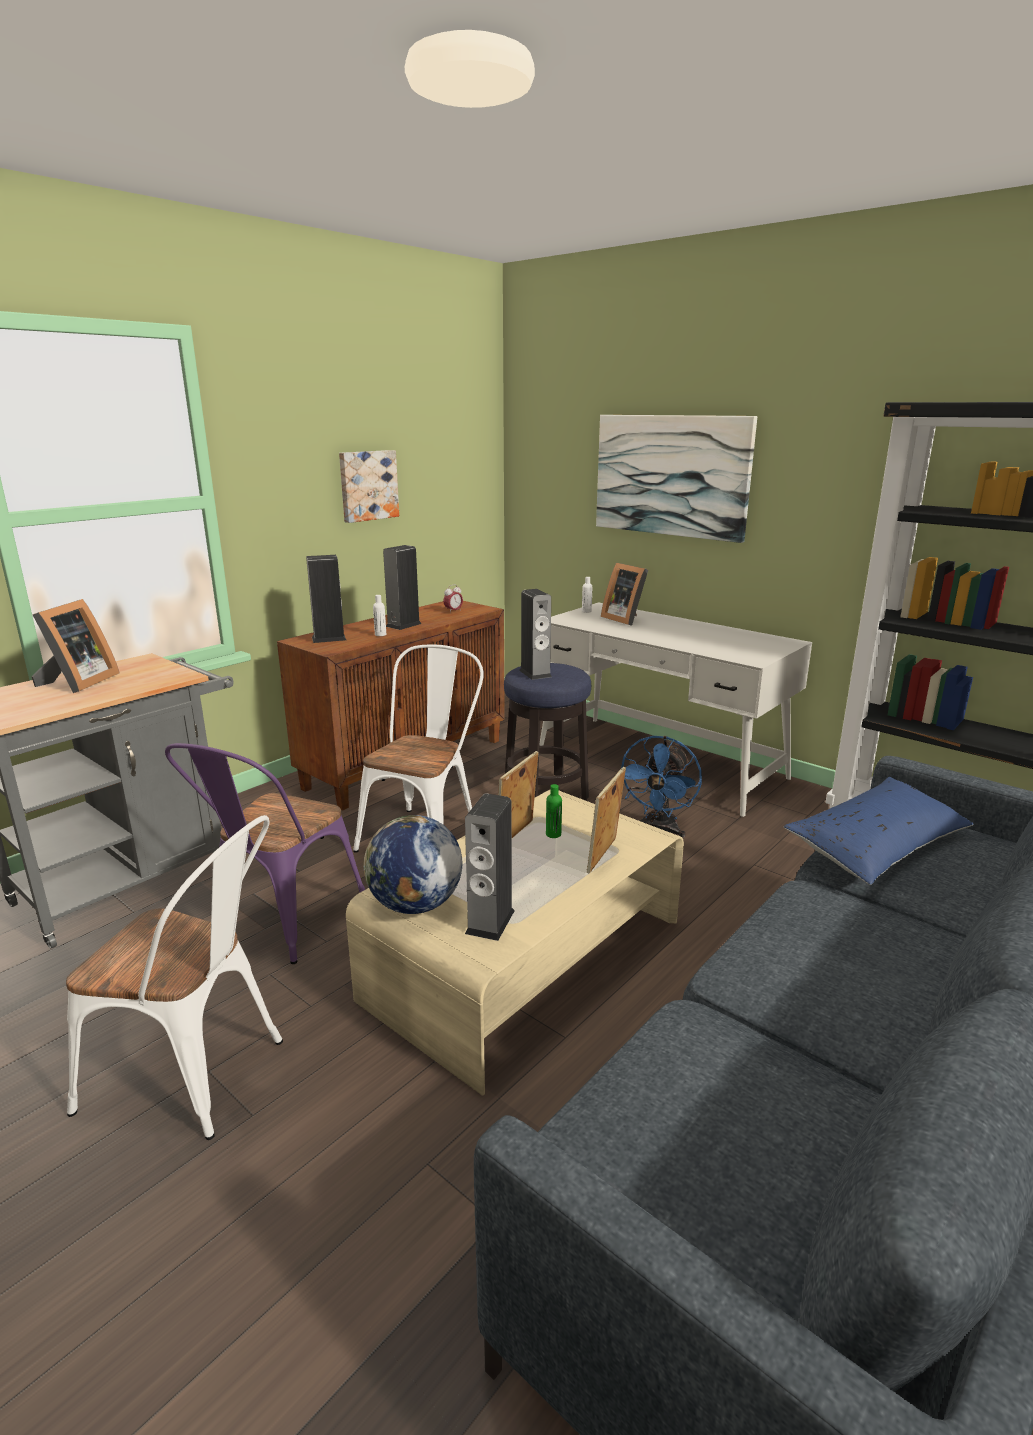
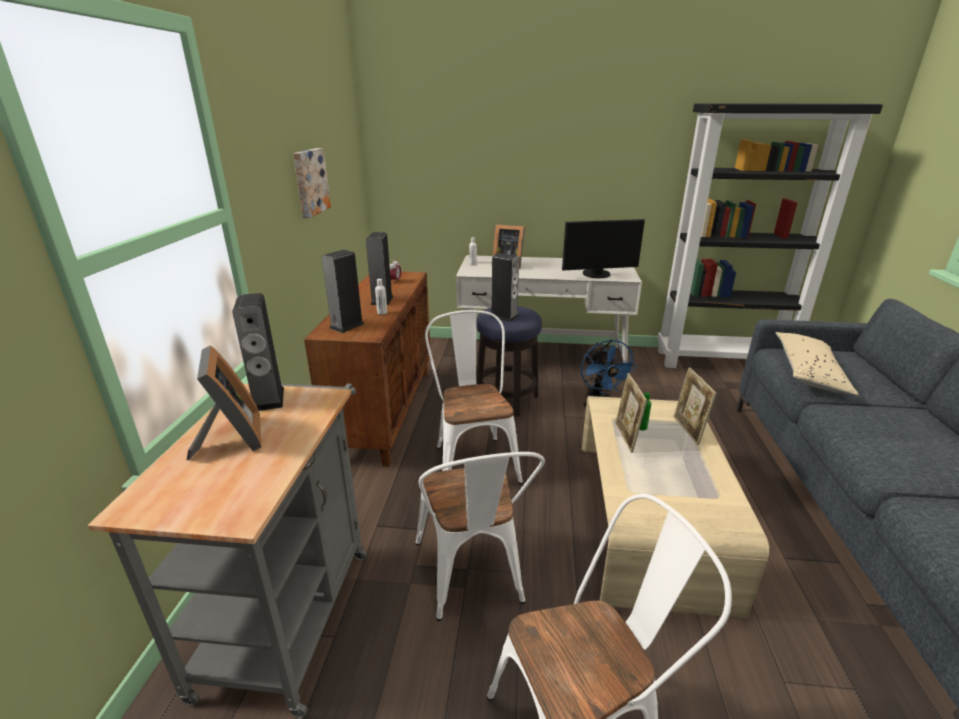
camera: 35 degrees left, 5 degrees up
purple chair [165,743,365,964] -> white chair [416,452,545,621]
globe [363,815,463,914] -> none
speaker [465,793,515,941] -> speaker moved to [232,293,284,411]
picture [596,415,757,543] -> none
blue pillow [783,777,973,885] -> beige pillow [776,332,859,396]
none -> monitor [562,219,645,278]

